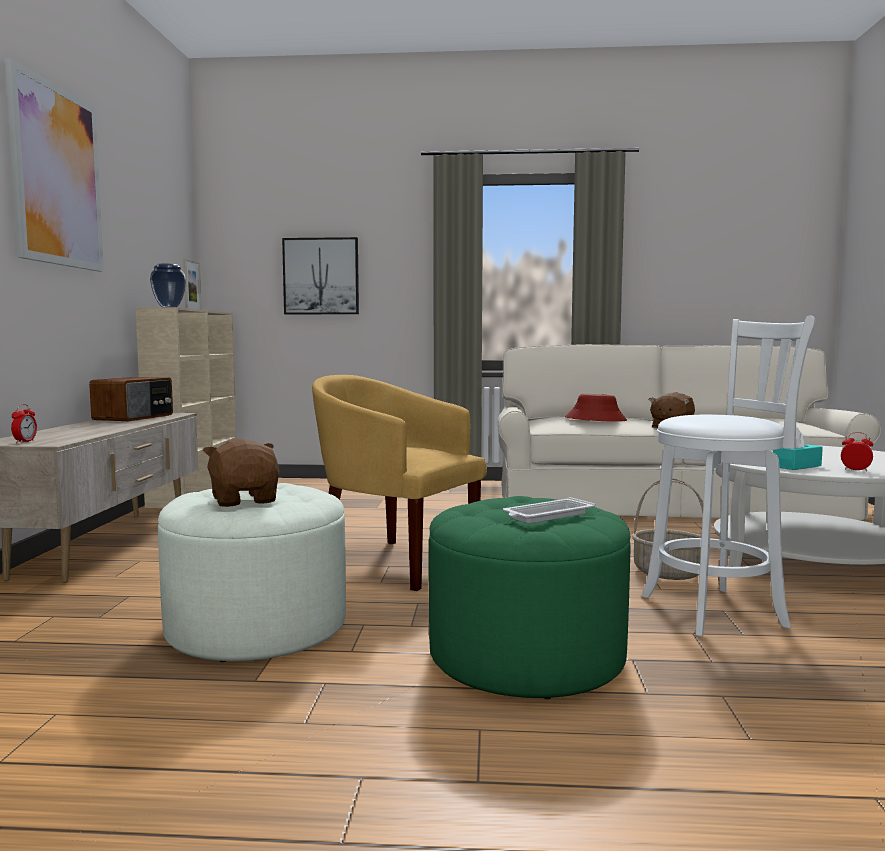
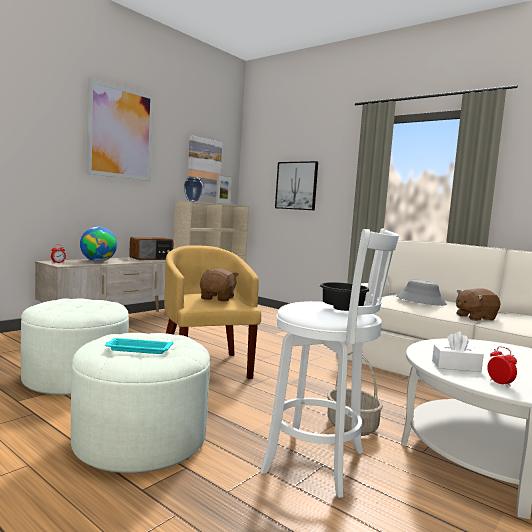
camera: 35 degrees right, 0 degrees up
brown plush toy [203,439,280,507] -> brown plush toy moved to [200,268,239,302]
green ottoman [429,496,630,699] -> white ottoman [71,333,210,473]
white tray [503,497,595,524] -> turquoise tray [105,338,173,354]
red hat [565,394,627,422] -> grey hat [396,279,447,306]
turquoise tissue box [773,427,823,470] -> white tissue box [432,331,484,372]
none -> globe [80,227,117,262]
none -> picture [188,136,222,196]
none -> black bowl [320,282,370,311]

